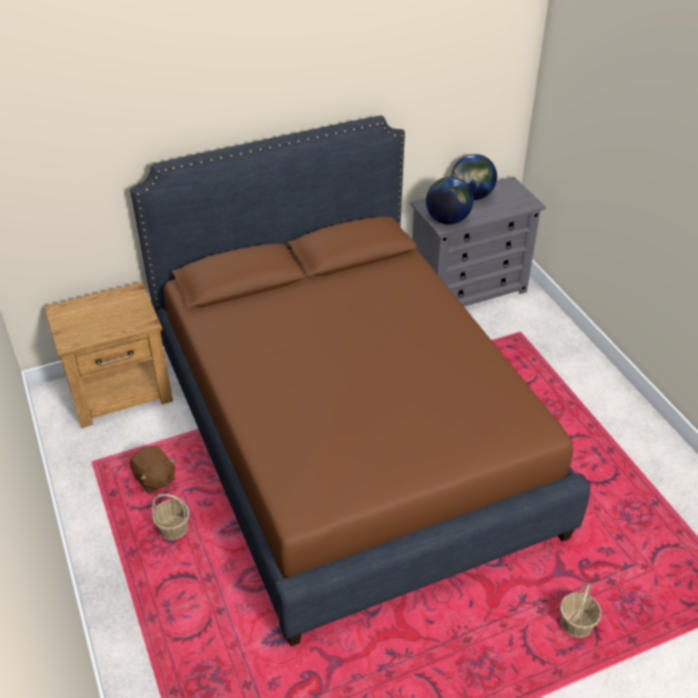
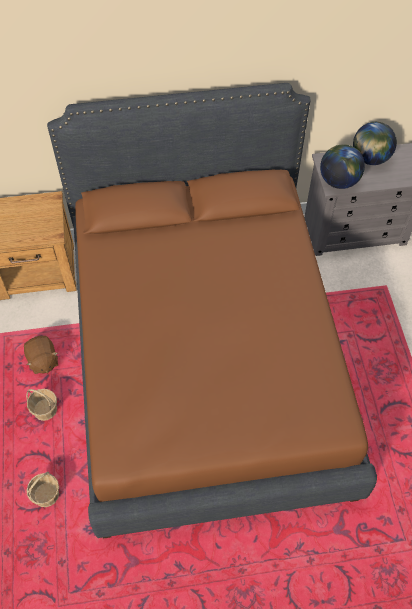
camera: 15 degrees right, 15 degrees up
basket [560,583,602,638] -> basket moved to [27,472,59,507]

